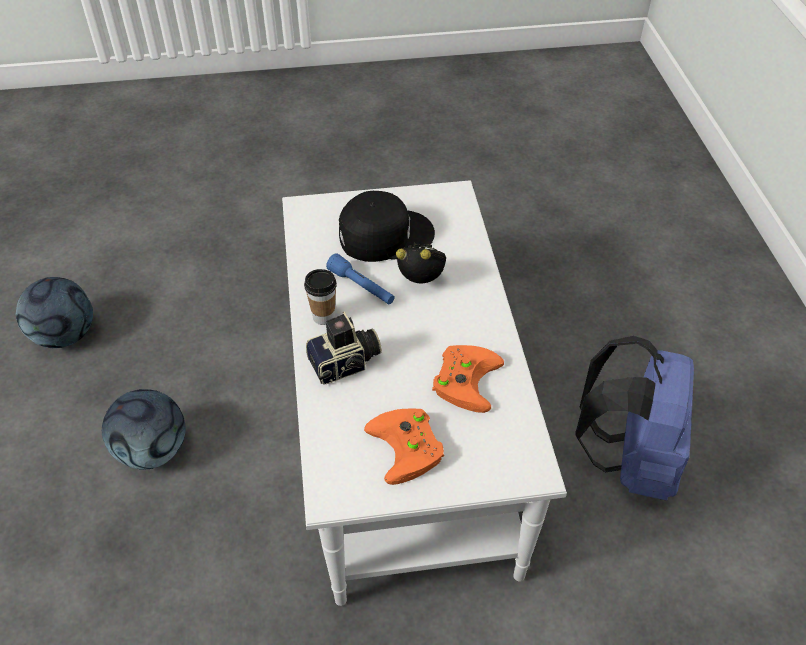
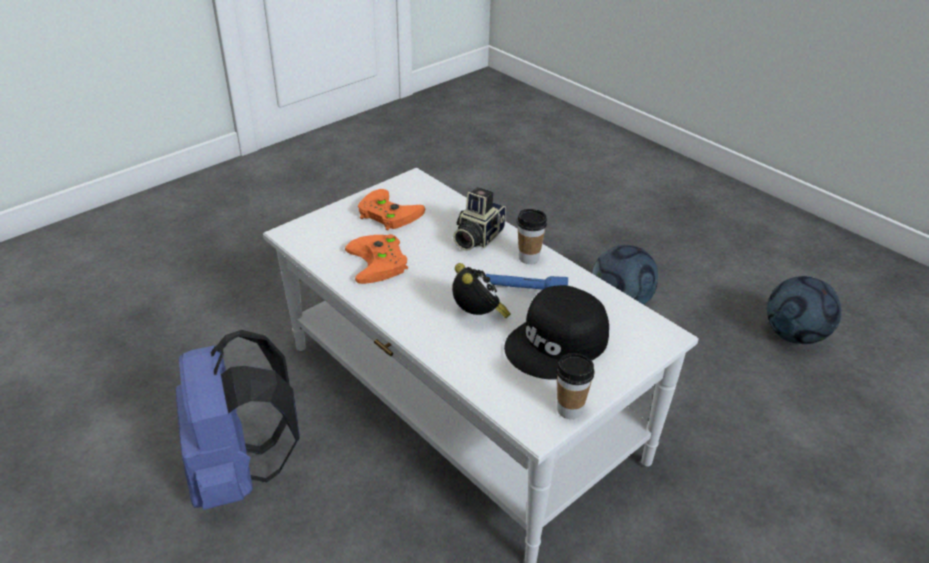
camera: 145 degrees right, 10 degrees down
alarm clock [396,243,446,283] -> alarm clock turned 90 degrees counterclockwise [452,263,510,318]
none -> cup [557,353,595,419]

